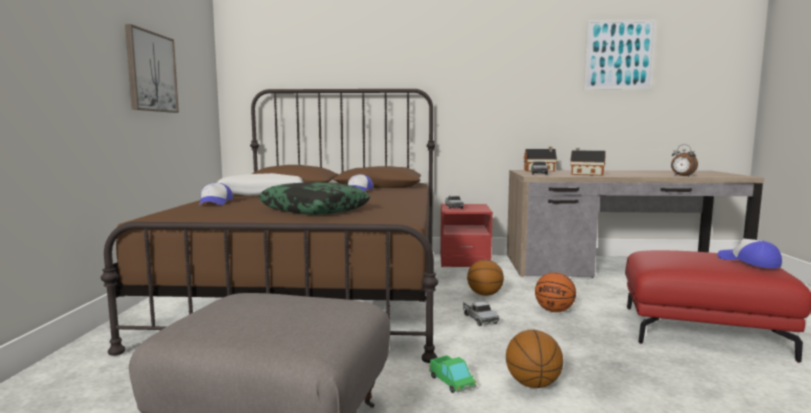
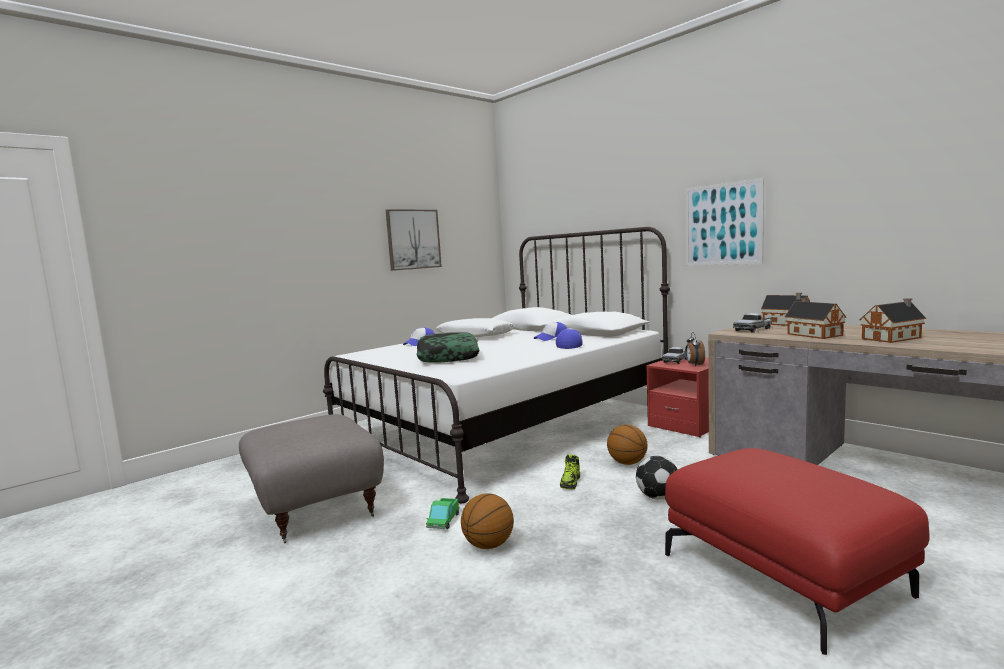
camera: 45 degrees right, 0 degrees up
brown bed [101,89,438,363] -> white bed [323,227,670,503]
toy truck [463,301,500,326] -> shoe [560,454,580,489]
basketball [535,272,576,312] -> football [636,456,678,500]
picture [584,19,657,90] -> picture moved to [685,178,764,266]
alarm clock [671,145,698,176] -> alarm clock moved to [685,332,705,366]
cap [717,239,782,269] -> cap moved to [556,328,583,349]
none -> toy house [860,298,926,343]

